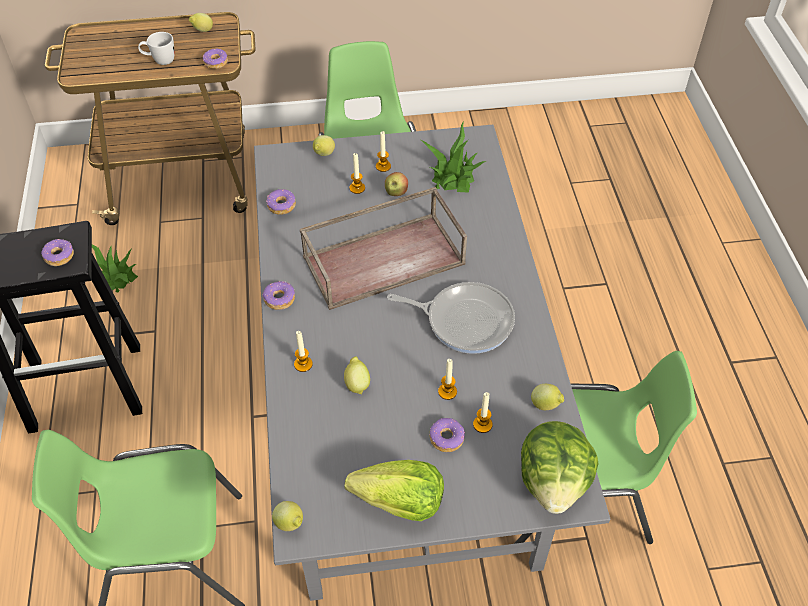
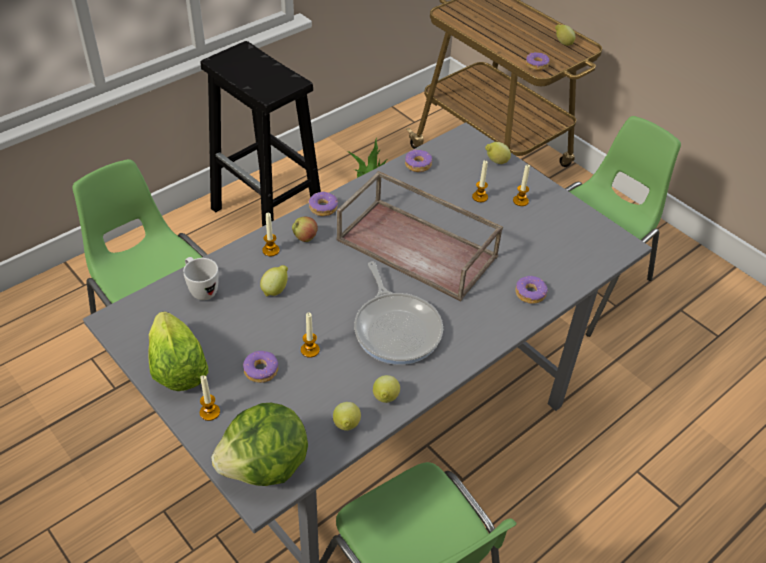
camera: 55 degrees right, 5 degrees down
donut [41,239,74,266] -> donut moved to [515,276,548,304]
white mug [138,32,175,65] -> white mug moved to [183,257,219,300]
lemon [272,501,303,531] -> lemon moved to [373,375,400,403]
apple [385,172,408,196] -> apple moved to [292,217,318,242]
potted plant [421,121,486,193] -> none
candle [473,392,493,433] -> candle moved to [200,375,220,421]

